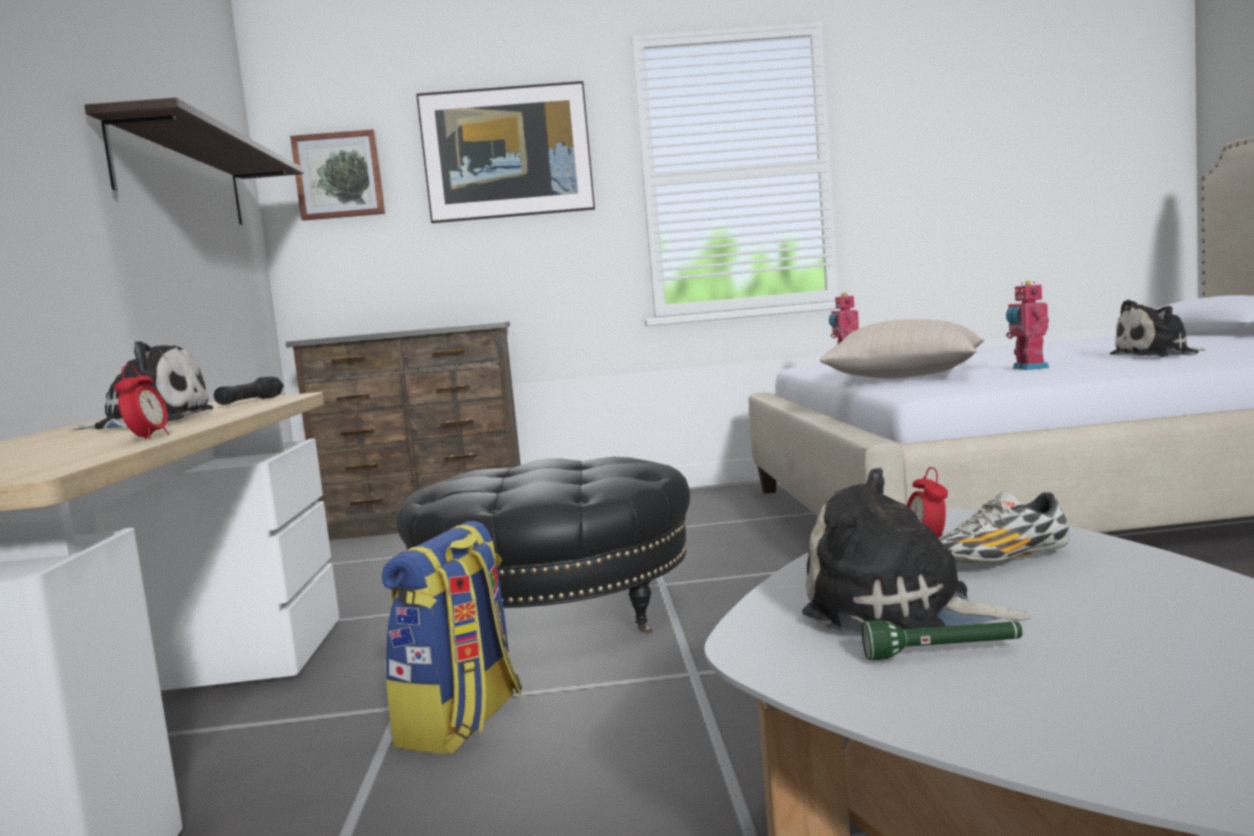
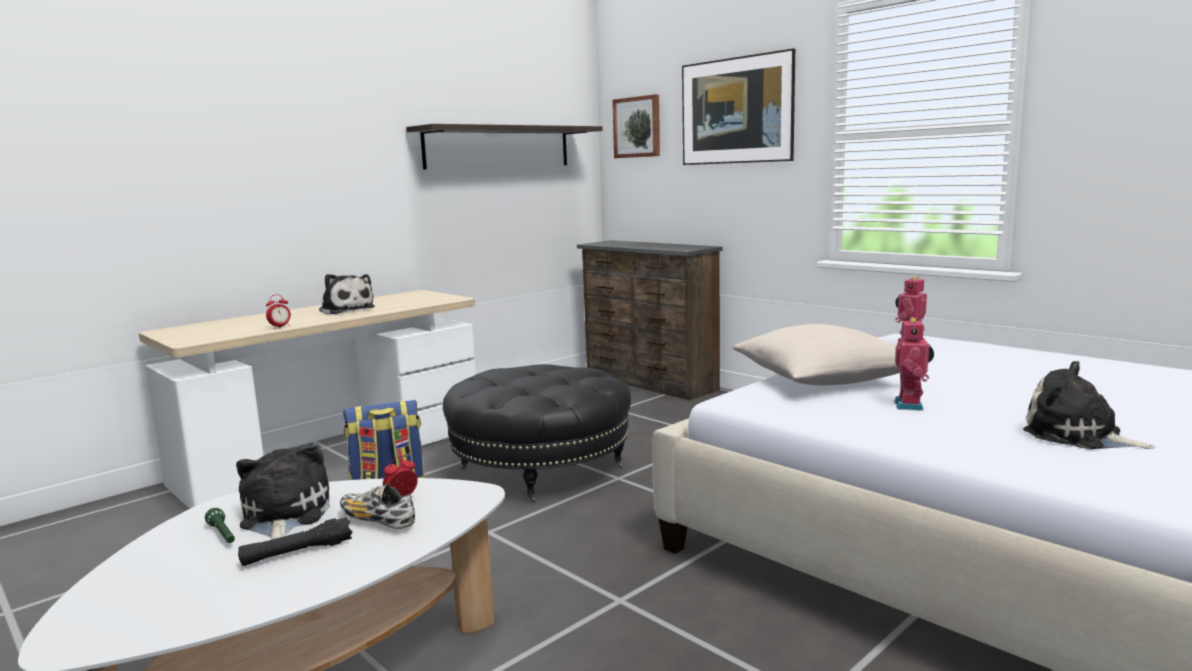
camera: 50 degrees right, 5 degrees up
black flashlight [214,376,284,405] -> black flashlight moved to [238,517,352,566]
toy robot [1006,281,1049,370] -> toy robot turned 150 degrees clockwise [894,317,934,410]

